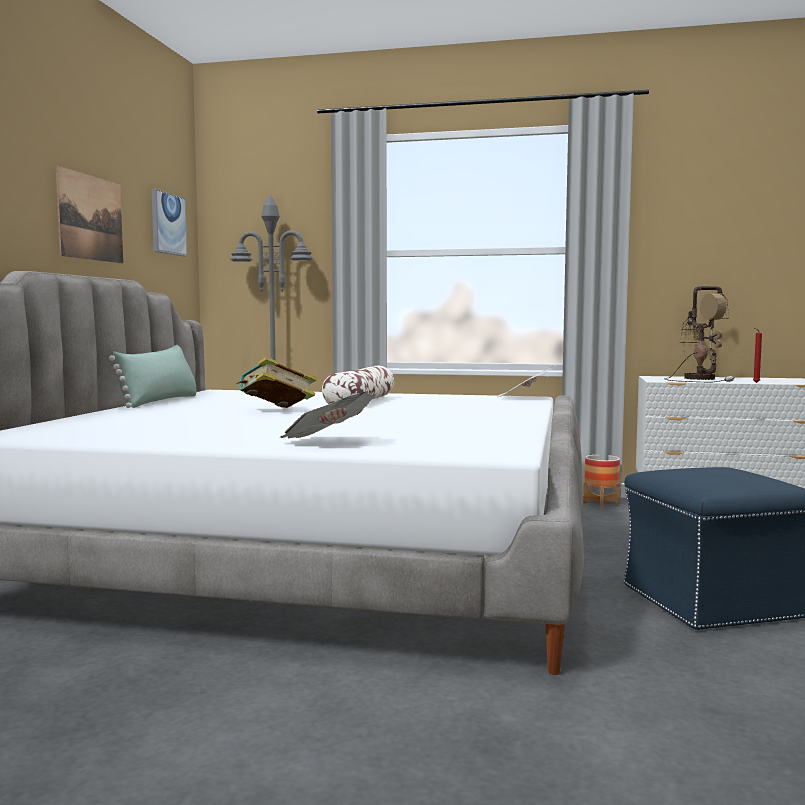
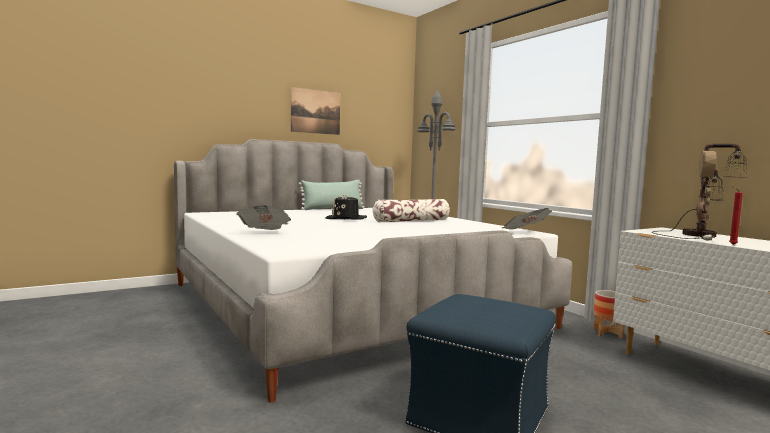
camera: 45 degrees right, 0 degrees up
picture [151,189,187,256] -> none
book [237,357,317,408] -> black hat [325,193,367,220]

